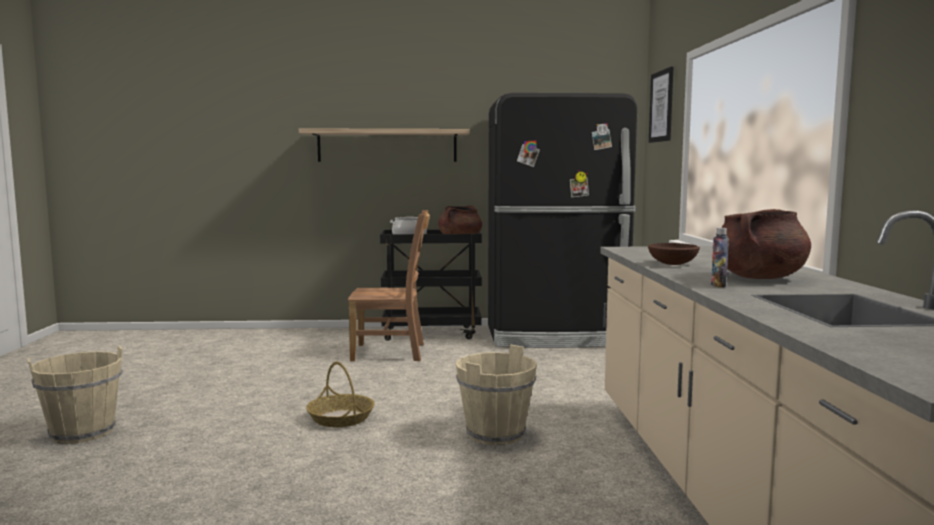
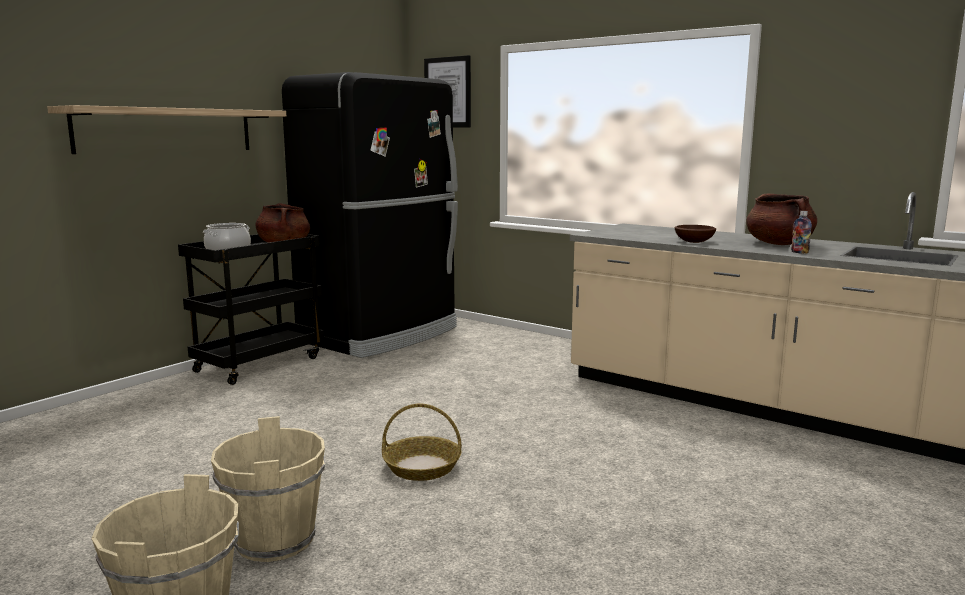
camera: 50 degrees left, 5 degrees up
brown chair [348,210,430,361] -> none
beige bucket [455,345,537,445] -> beige bucket moved to [211,416,325,562]

